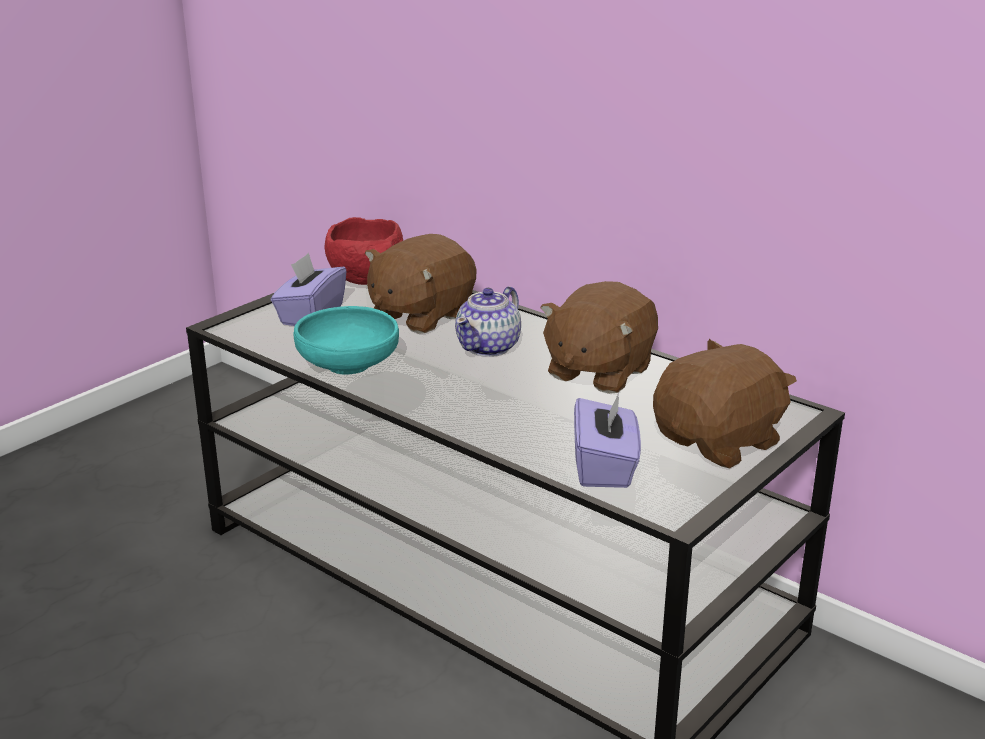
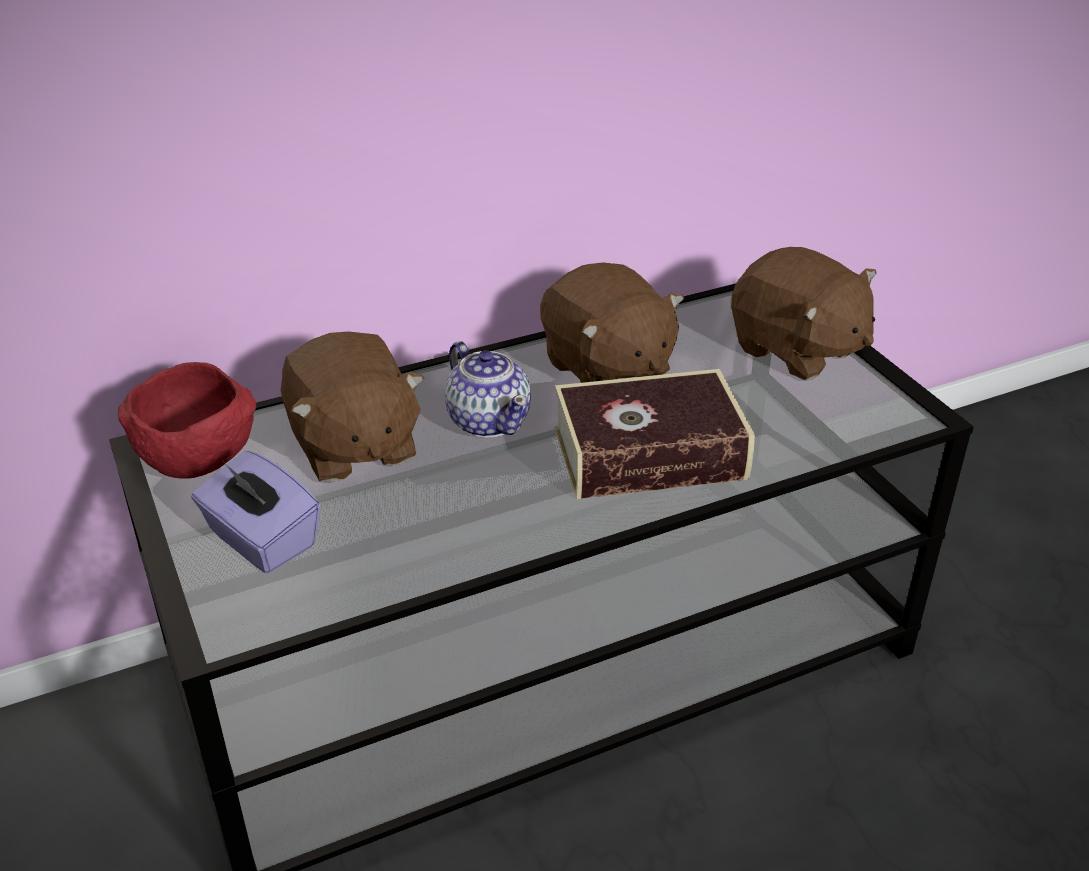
camera: 65 degrees left, 10 degrees up
turquoise bowl [294,306,399,375] -> none
purple tissue box [574,391,641,488] -> none
brown plush toy [653,339,797,468] -> brown plush toy turned 150 degrees clockwise [731,247,877,380]
none -> book [555,369,755,499]

